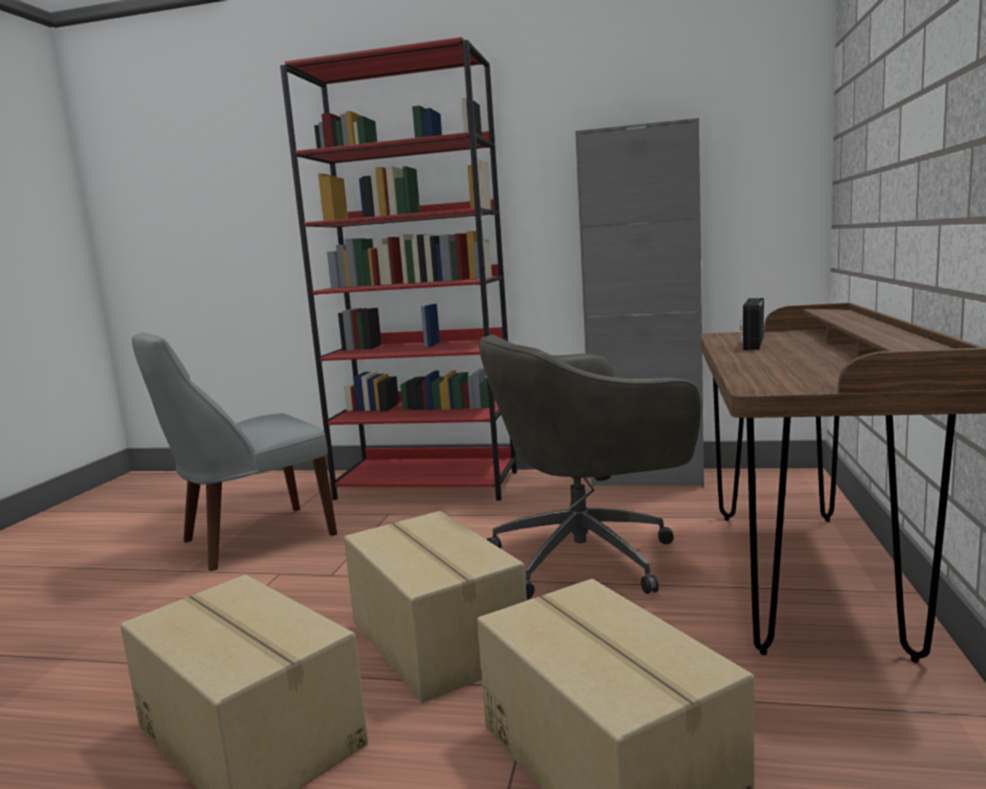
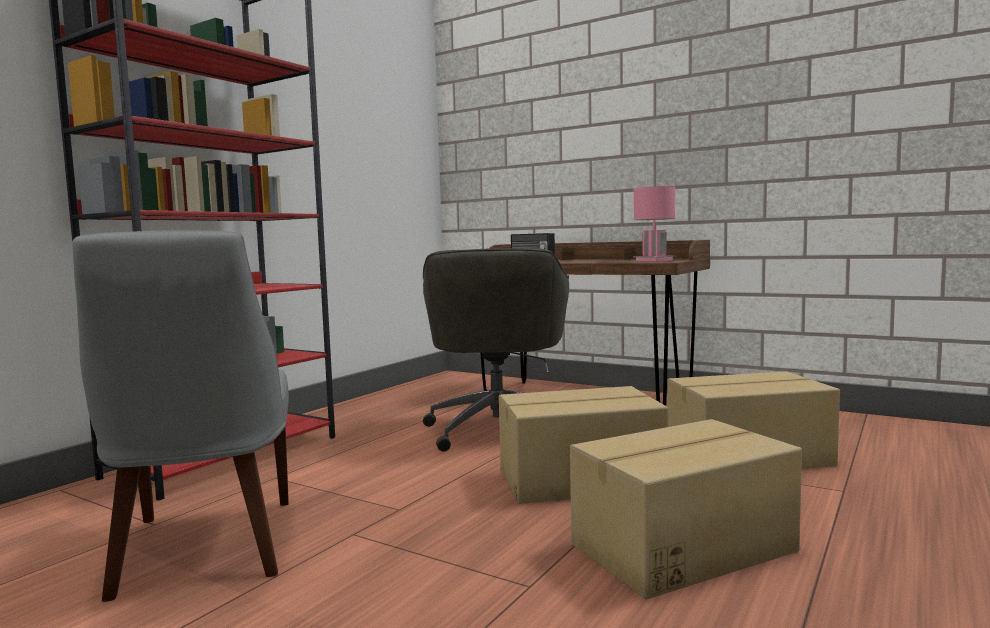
camera: 70 degrees left, 5 degrees down
grey cabinet [575,118,704,487] -> none
none -> pink table lamp [633,186,676,262]

